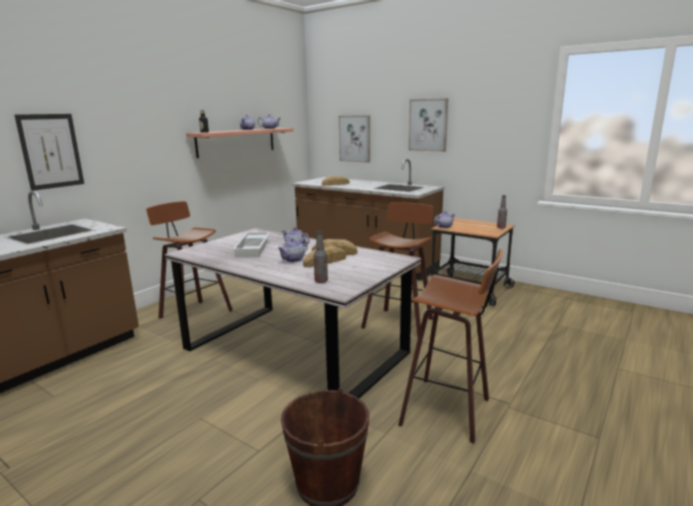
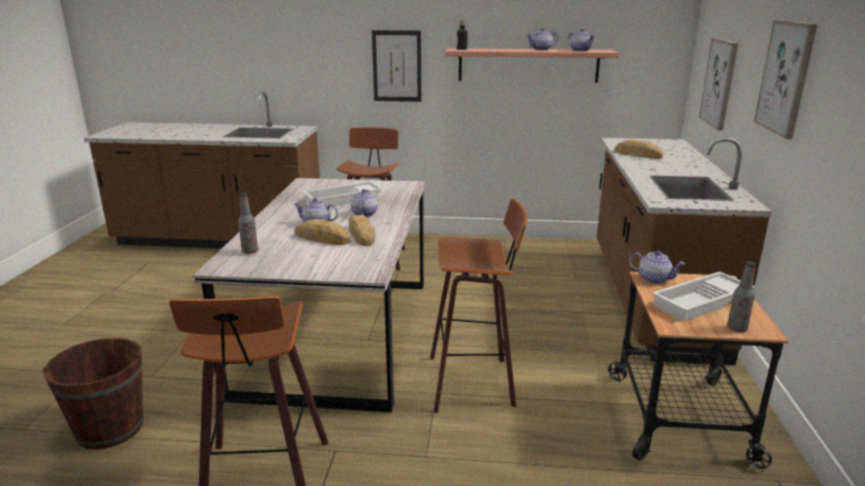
camera: 60 degrees right, 5 degrees up
picture [14,114,84,191] -> picture moved to [372,30,421,102]
none -> white tray [652,272,755,321]

